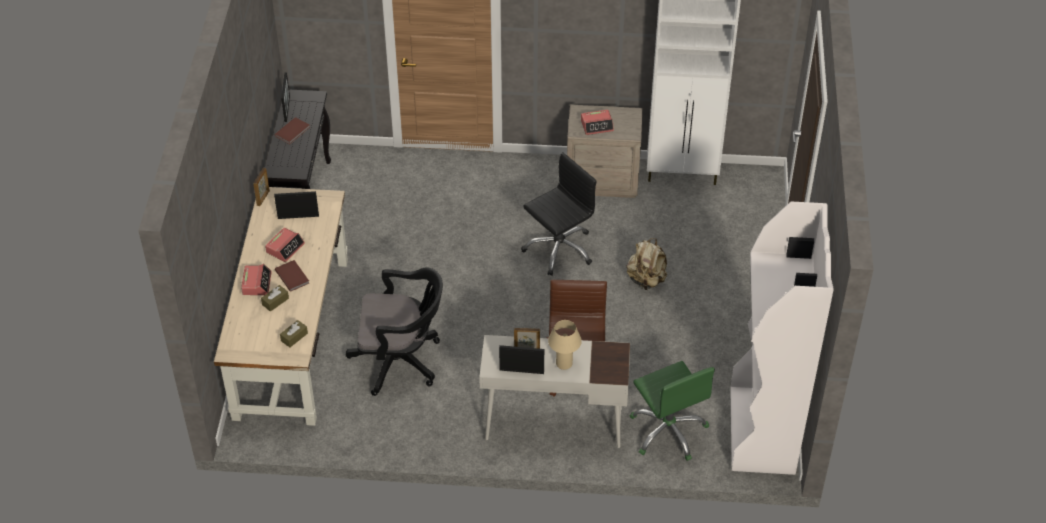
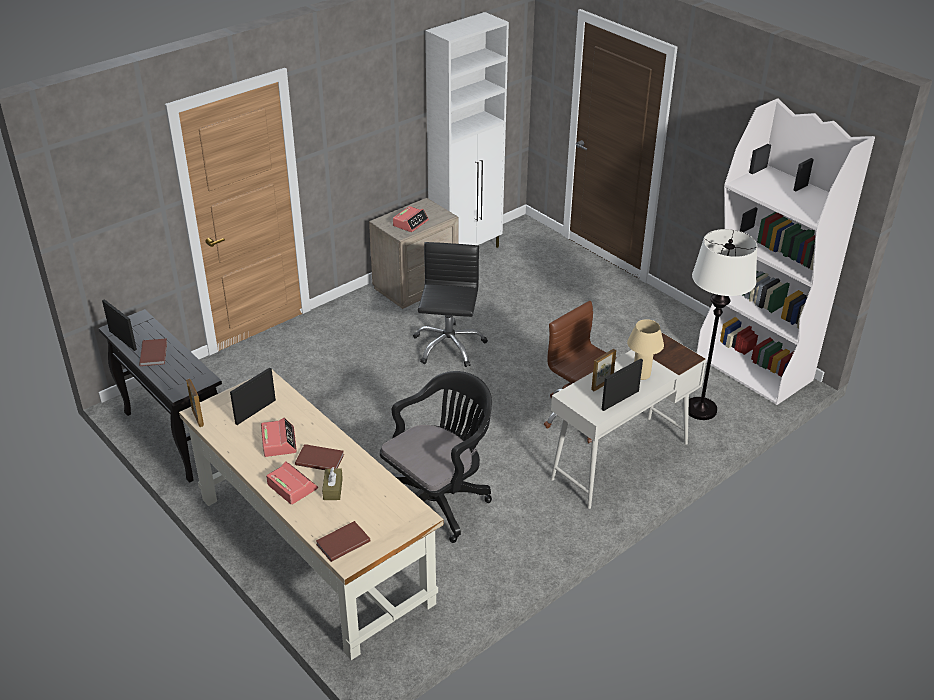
camera: 45 degrees left, 10 degrees down
brown tissue box [280,320,308,347] -> none
beige backpack [626,238,667,290] -> none
green office chair [630,361,715,461] -> white floor lamp [688,229,757,420]
none -> brown book [316,521,371,562]

